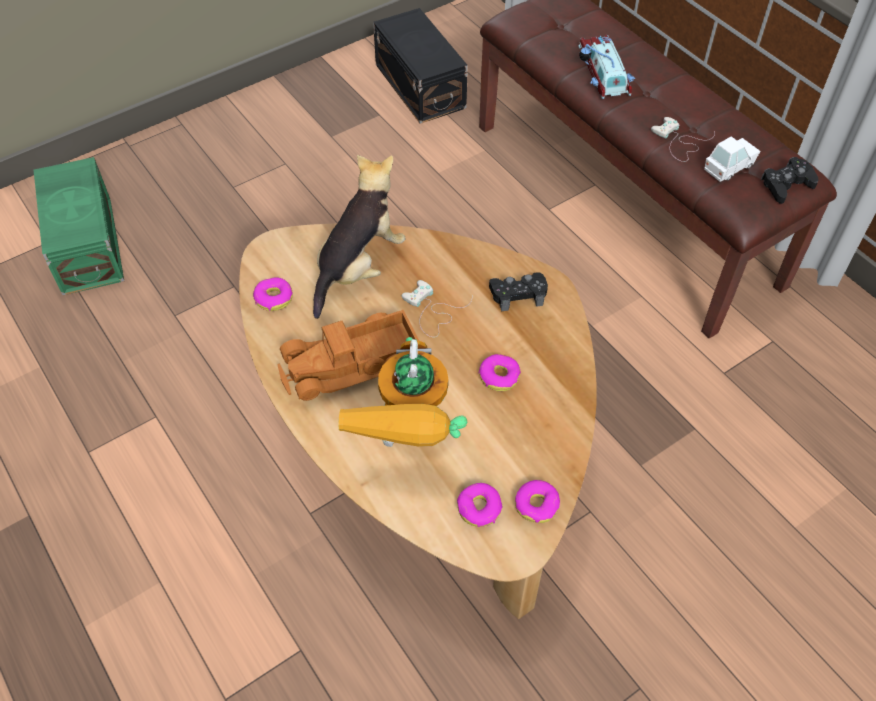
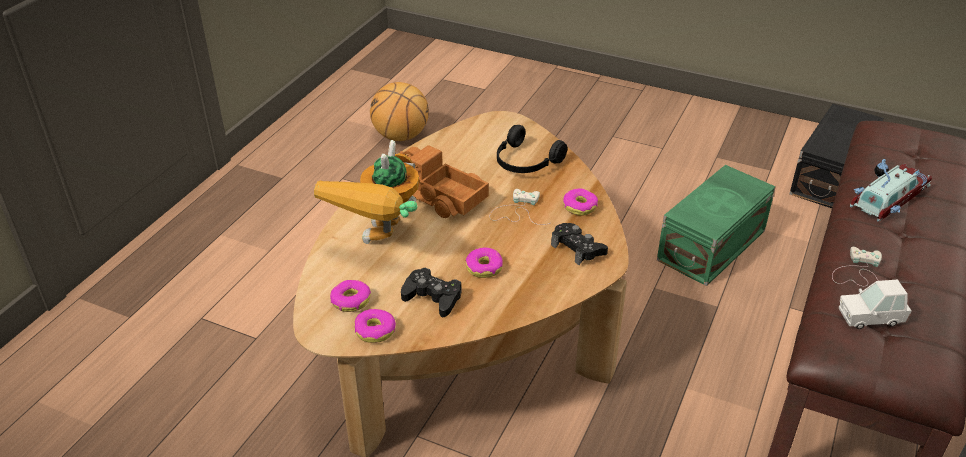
camera: 60 degrees right, 15 degrees down
green storage box [34,157,124,295] -> green storage box moved to [657,165,776,286]
donut [253,278,293,311] -> donut moved to [563,188,598,216]
plush toy [313,155,406,319] -> black headphones [497,125,567,173]
toy robot [338,337,467,447] -> toy robot turned 45 degrees counterclockwise [314,140,419,244]
white toy car [704,136,760,182] -> white toy car turned 150 degrees clockwise [839,280,912,329]
black game controller [760,157,819,204] -> black game controller moved to [401,268,462,317]
none -> basketball [370,82,429,141]

